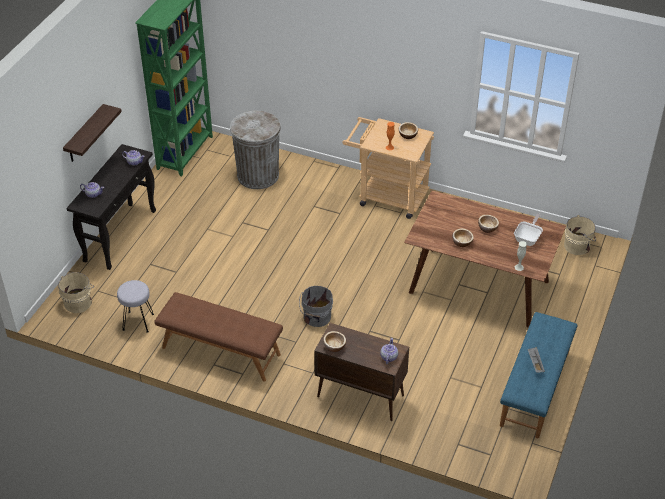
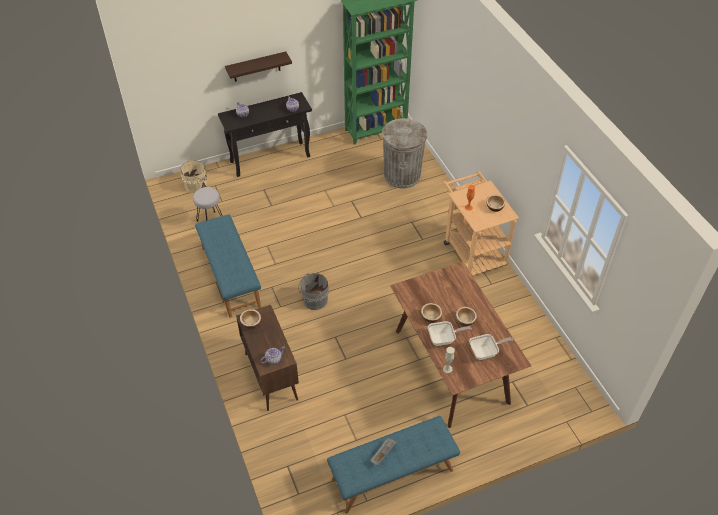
camera: 45 degrees right, 5 degrees up
brown bench [154,292,283,382] -> blue bench [195,214,261,318]
beige bucket [564,215,596,255] -> none
none -> frying pan [428,321,472,346]

